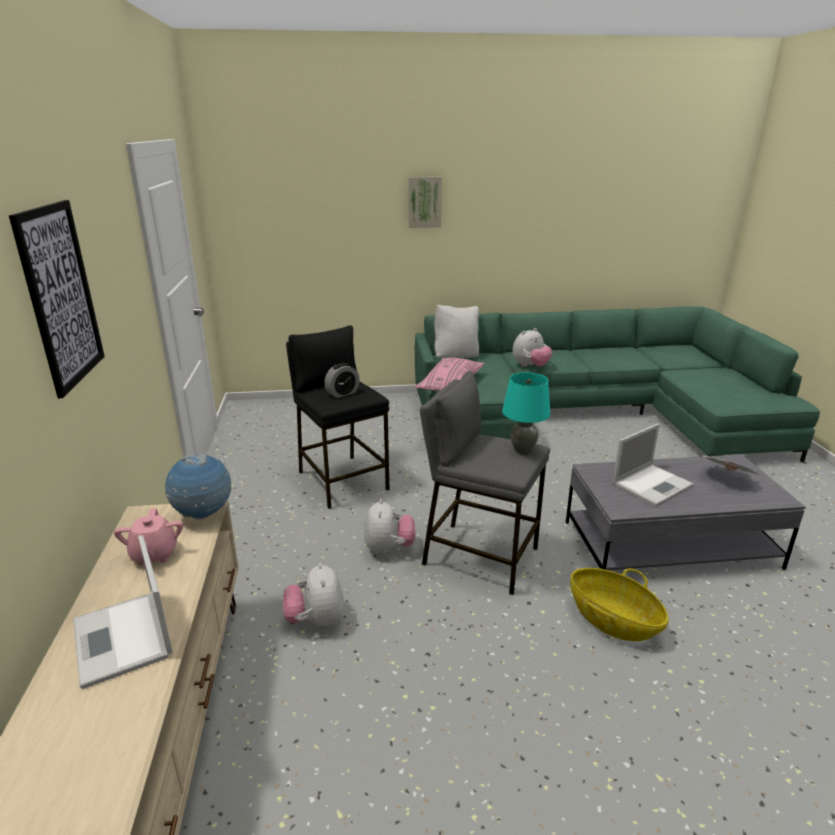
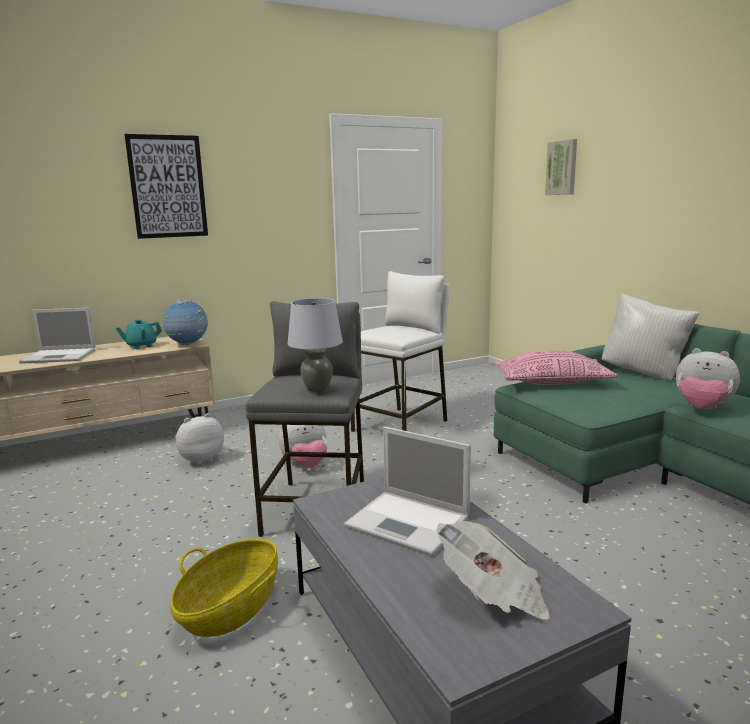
camera: 70 degrees right, 10 degrees down
laptop [73,535,173,689] -> laptop turned 135 degrees counterclockwise [19,308,96,364]
pink teapot [114,508,183,565] -> turquoise teapot [116,320,162,349]
black stool [286,325,390,509] -> white stool [351,271,450,432]
alarm clock [324,363,360,398] -> none
picture [409,177,442,228] -> picture moved to [545,139,577,195]
turquoise table lamp [502,372,550,455] -> grey table lamp [288,298,343,394]

